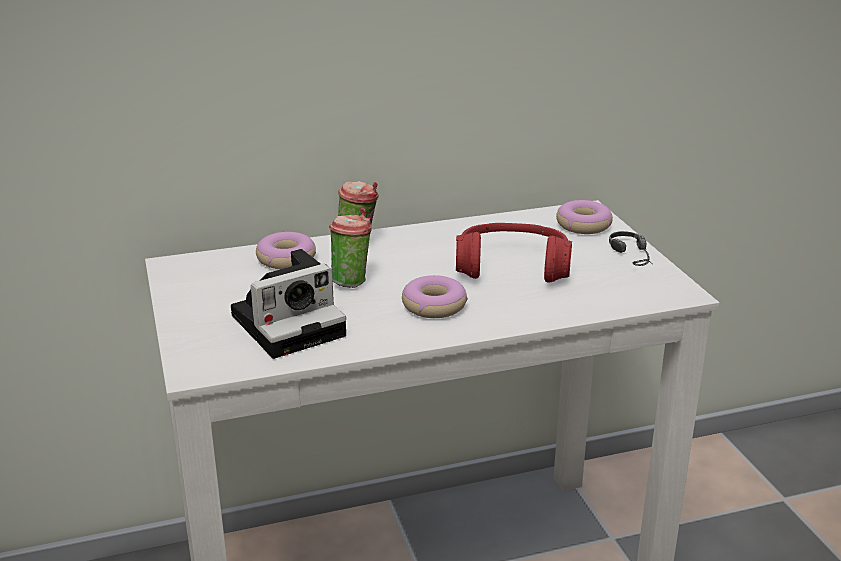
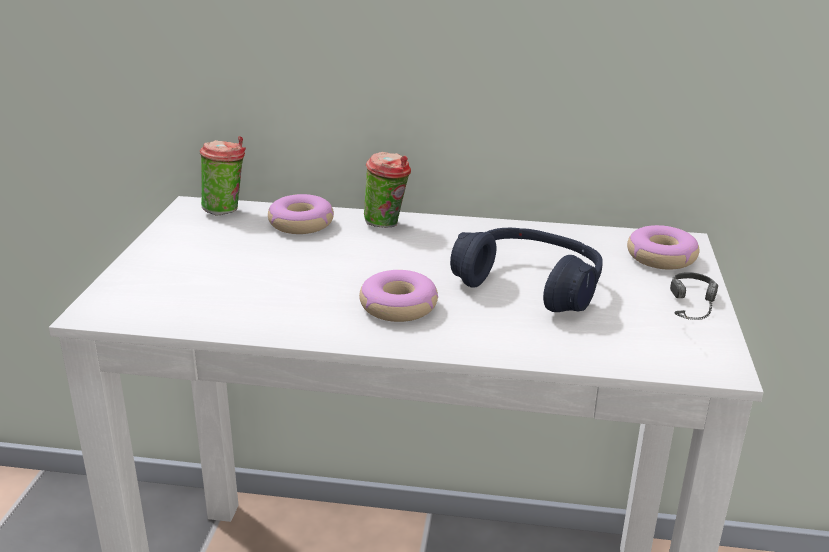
camera: 25 degrees right, 0 degrees up
camera [231,249,346,359] -> none
cup [329,208,372,288] -> cup moved to [200,136,246,216]
red headphones [456,223,572,283] -> blue headphones [450,228,603,312]

